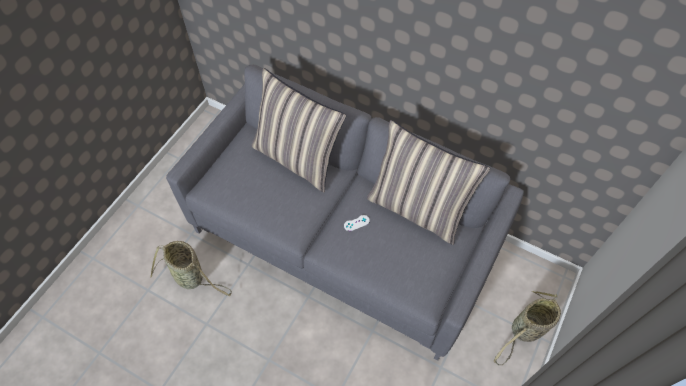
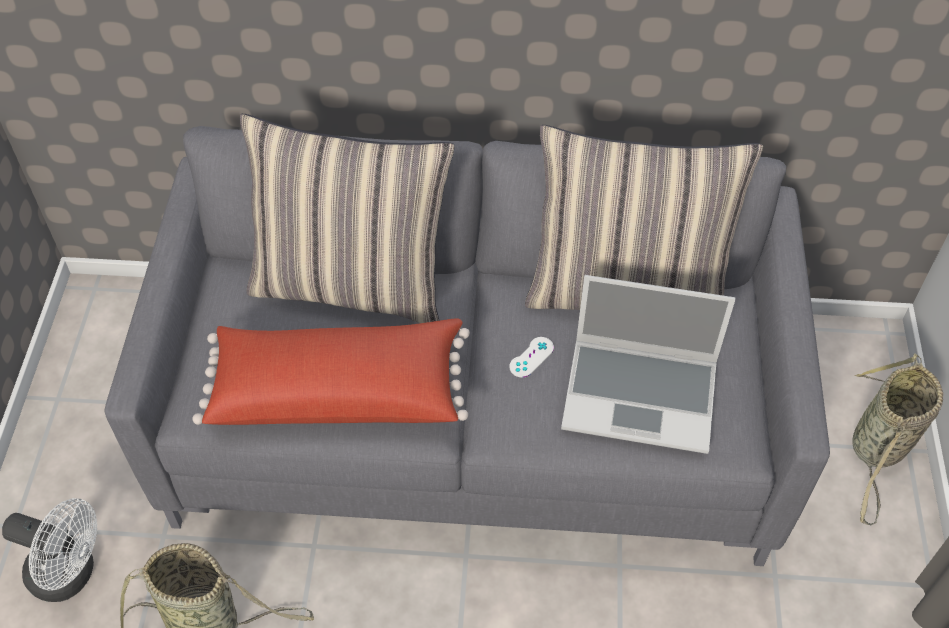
camera: 25 degrees left, 5 degrees down
none -> white fan [2,498,97,602]
none -> red pillow [192,318,470,425]
none -> laptop [561,275,736,454]

